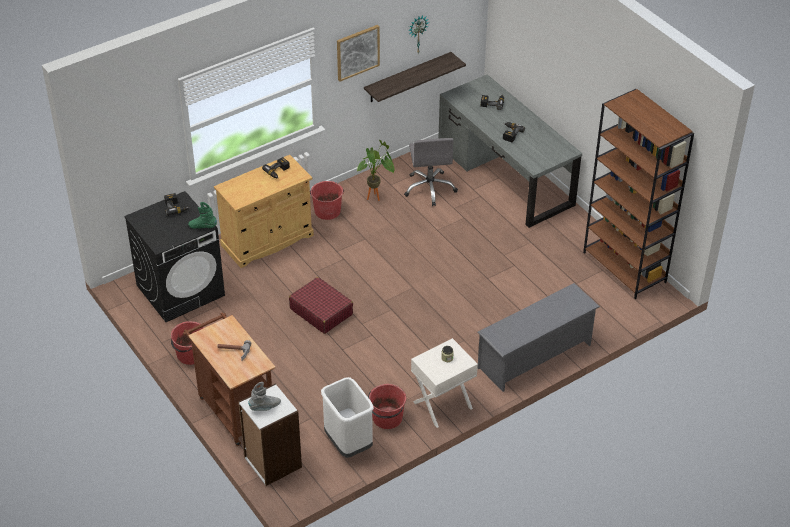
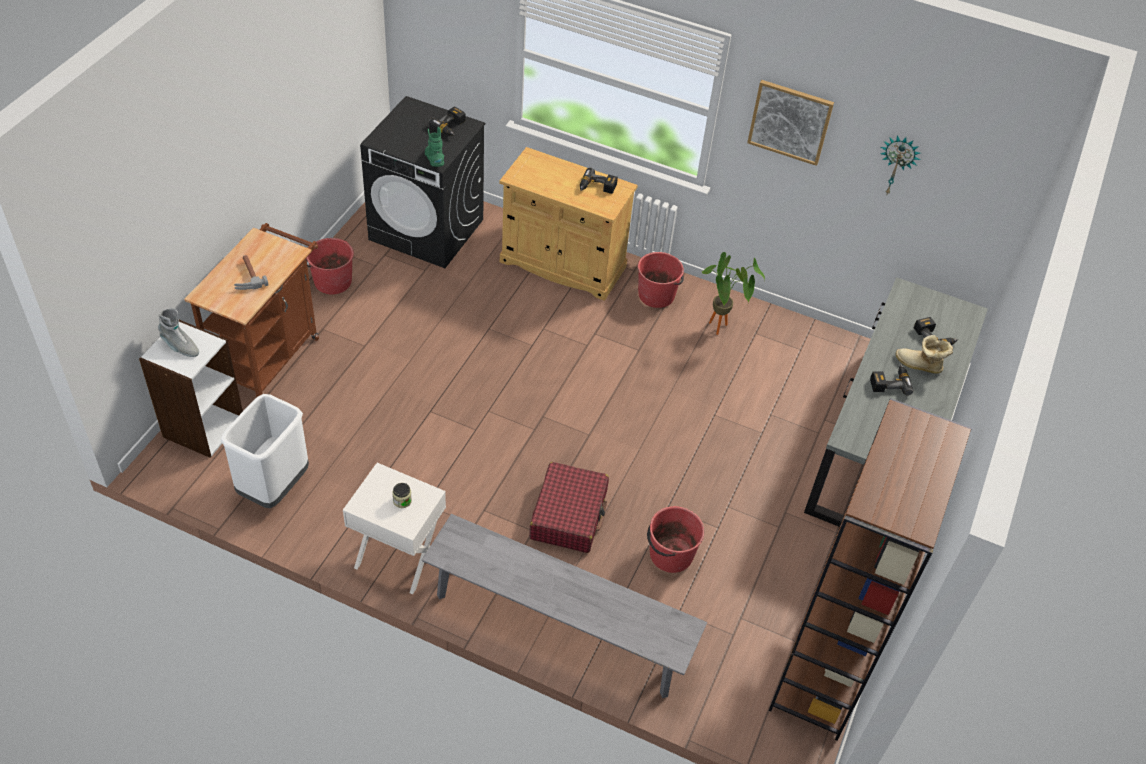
camera: 55 degrees right, 5 degrees up
red suitcase [289,277,353,334] -> red suitcase moved to [529,462,609,553]
shelf [364,52,466,102] -> none
red bucket [368,384,406,429] -> red bucket moved to [647,506,704,573]
grey office chair [404,138,458,206] -> none
grey shoe rack [478,283,600,392] -> grey bench [422,514,707,698]
none -> boot [896,335,953,374]

